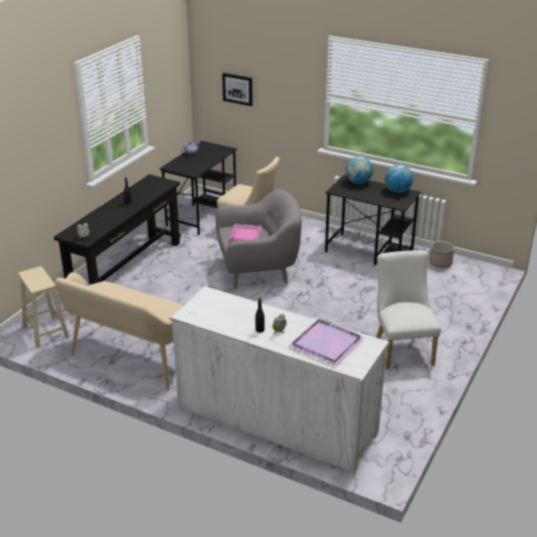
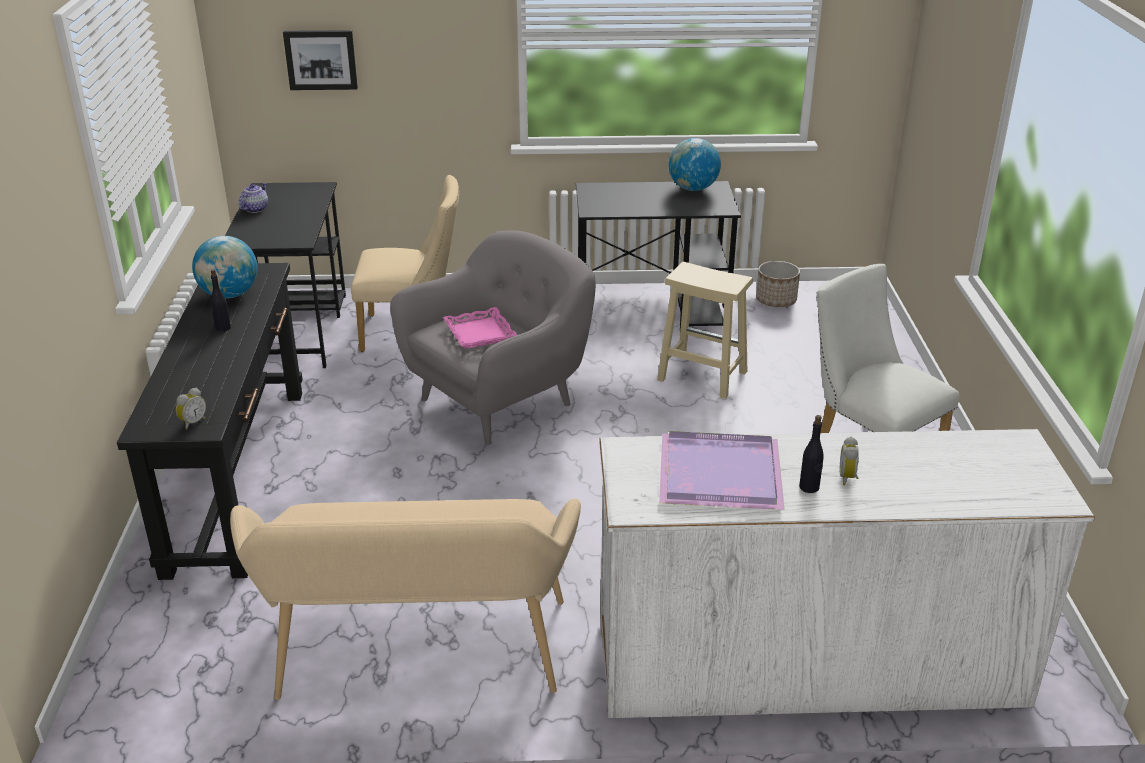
camera: 30 degrees left, 0 degrees up
beige stool [18,266,69,348] -> beige stool moved to [657,262,753,399]
purple tray [288,319,364,366] -> purple tray moved to [659,431,785,510]
globe [345,156,373,184] -> globe moved to [192,236,258,299]

